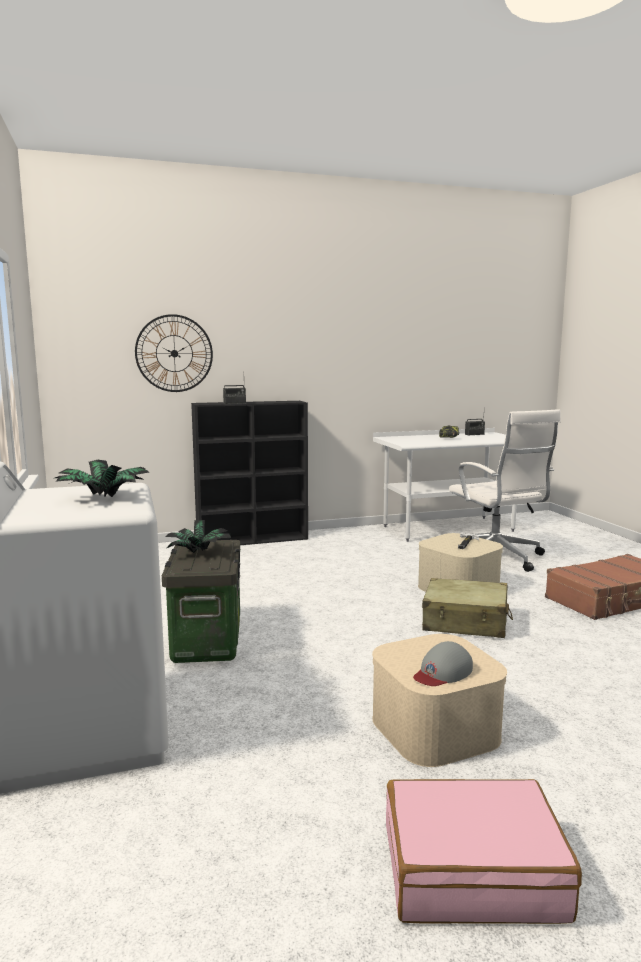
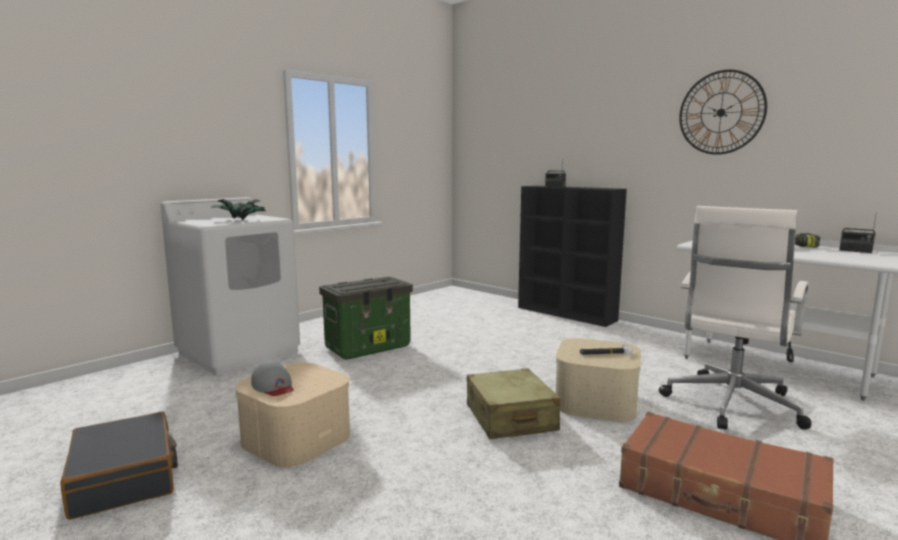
camera: 60 degrees right, 0 degrees up
wall clock [135,314,213,392] -> wall clock moved to [679,70,767,155]
potted plant [165,520,232,553] -> none
pink suitcase [386,779,582,924] -> black suitcase [61,412,178,520]
grey cap [413,641,473,686] -> grey cap turned 150 degrees counterclockwise [251,361,293,396]

